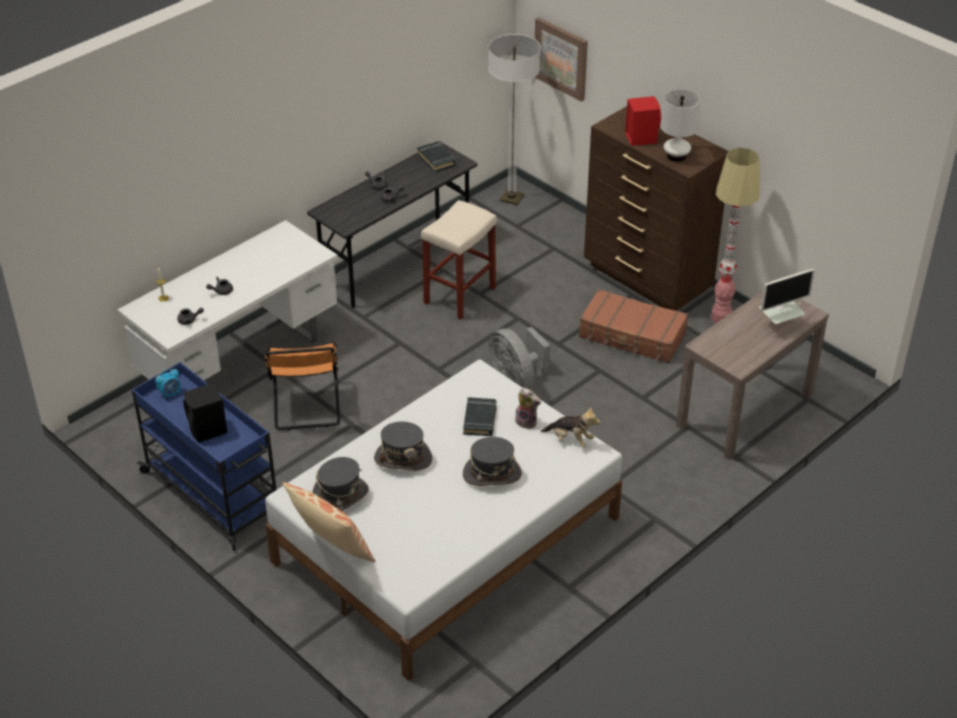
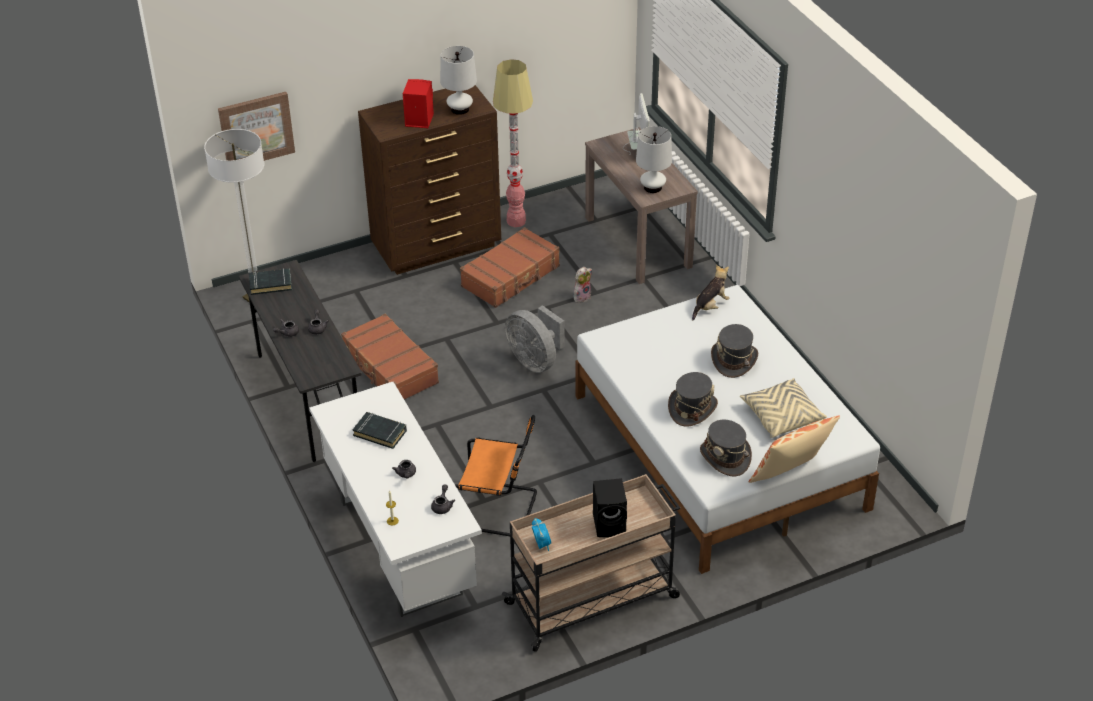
camera: 70 degrees left, 0 degrees up
blue cart [132,362,276,551] -> beige cart [502,474,680,652]
beige stool [421,200,497,320] -> brown suitcase [341,314,439,399]
black book [463,397,497,436] -> black book moved to [353,412,407,449]
grey fan [489,327,550,390] -> grey fan turned 60 degrees clockwise [505,305,565,373]
plush toy [515,388,541,429] -> plush toy moved to [573,267,592,303]
none -> white table lamp [636,126,672,193]
none -> beige pillow [740,378,827,438]

